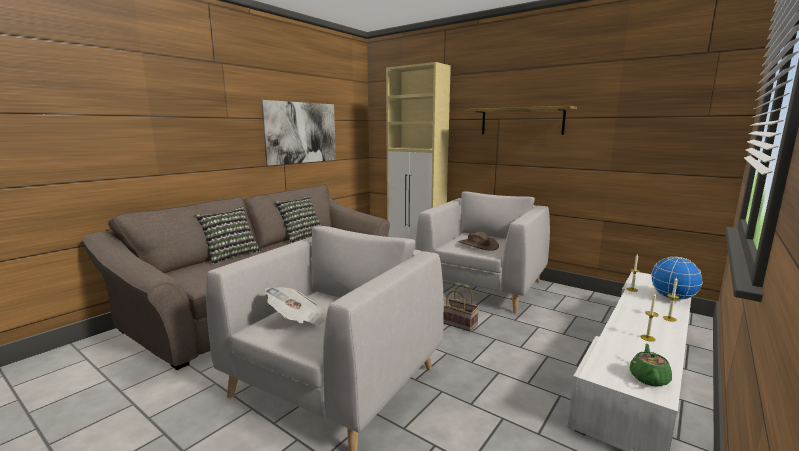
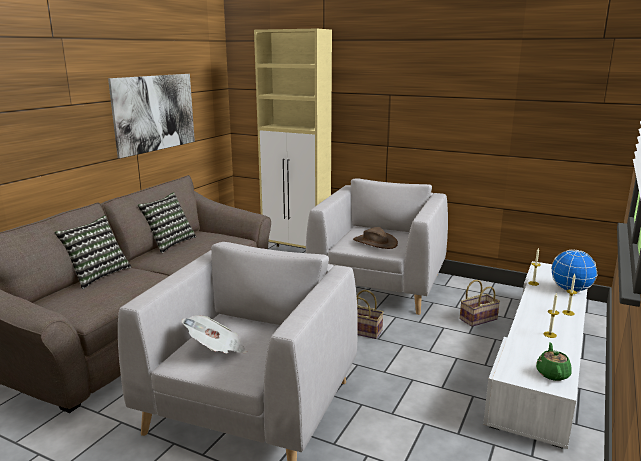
camera: 10 degrees left, 5 degrees up
shelf [465,106,577,135] -> none
none -> basket [460,280,500,327]

